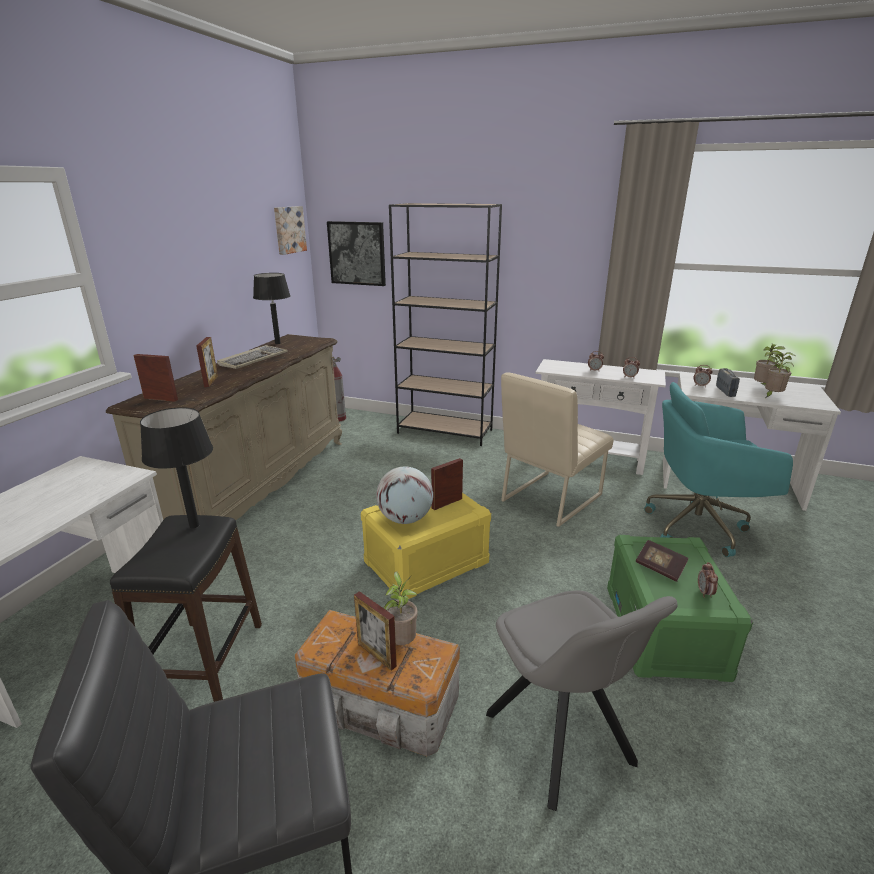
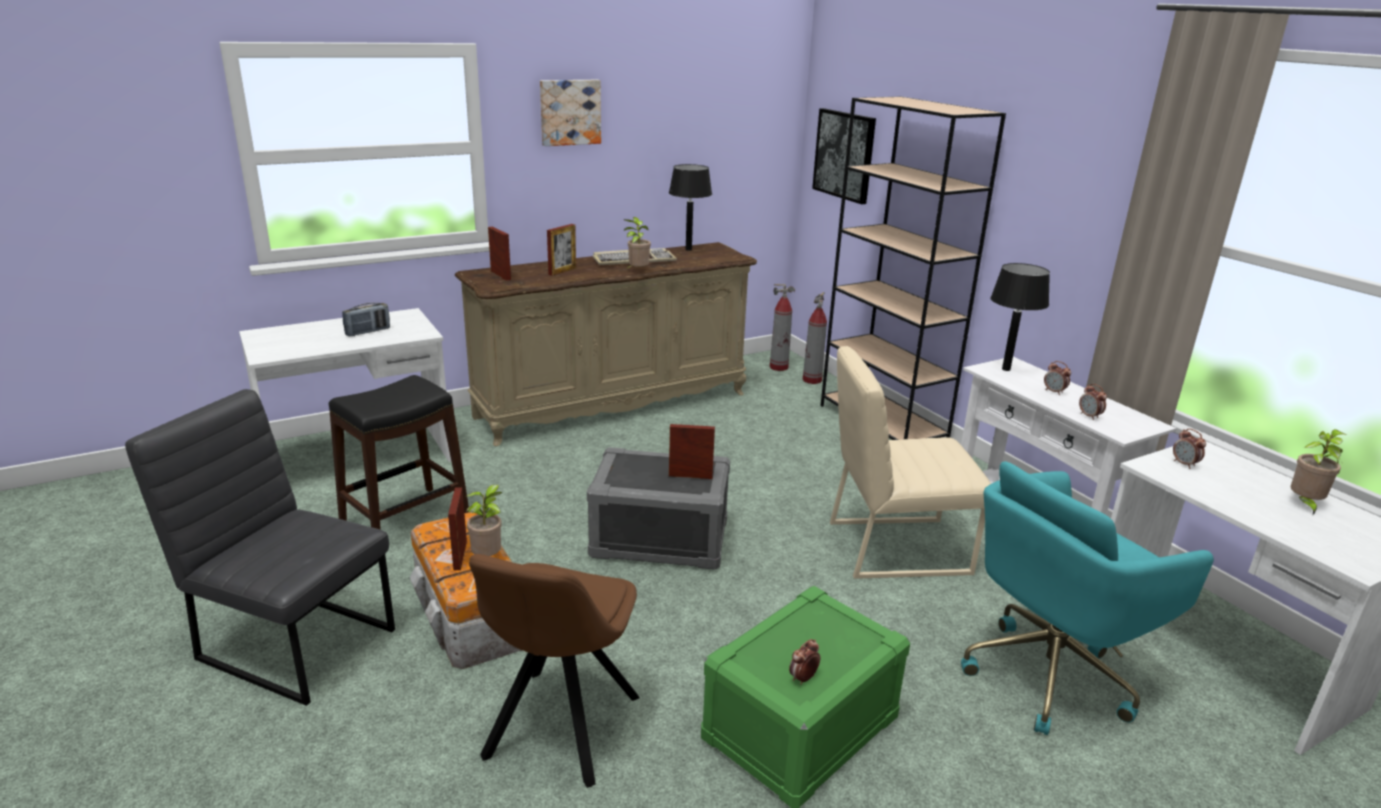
camera: 40 degrees right, 0 degrees up
black table lamp [140,407,213,528] -> black table lamp moved to [990,263,1050,371]
picture [274,206,307,255] -> picture moved to [540,80,601,146]
yellow storage box [361,493,491,599] -> grey storage box [587,447,730,570]
globe [376,467,433,524] -> none
grey chair [486,590,678,811] -> brown chair [469,554,640,788]
book [636,540,689,582] -> none
turquoise office chair [644,382,793,557] -> turquoise office chair turned 75 degrees counterclockwise [961,461,1214,735]
radio [716,368,740,397] -> radio moved to [342,303,390,337]
potted plant [765,350,795,398] -> potted plant moved to [624,217,651,269]
none -> fire extinguisher [803,292,827,384]

